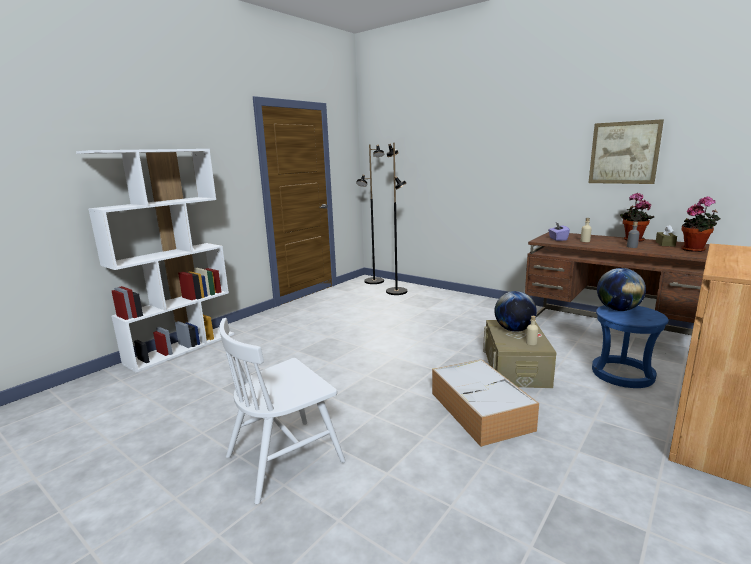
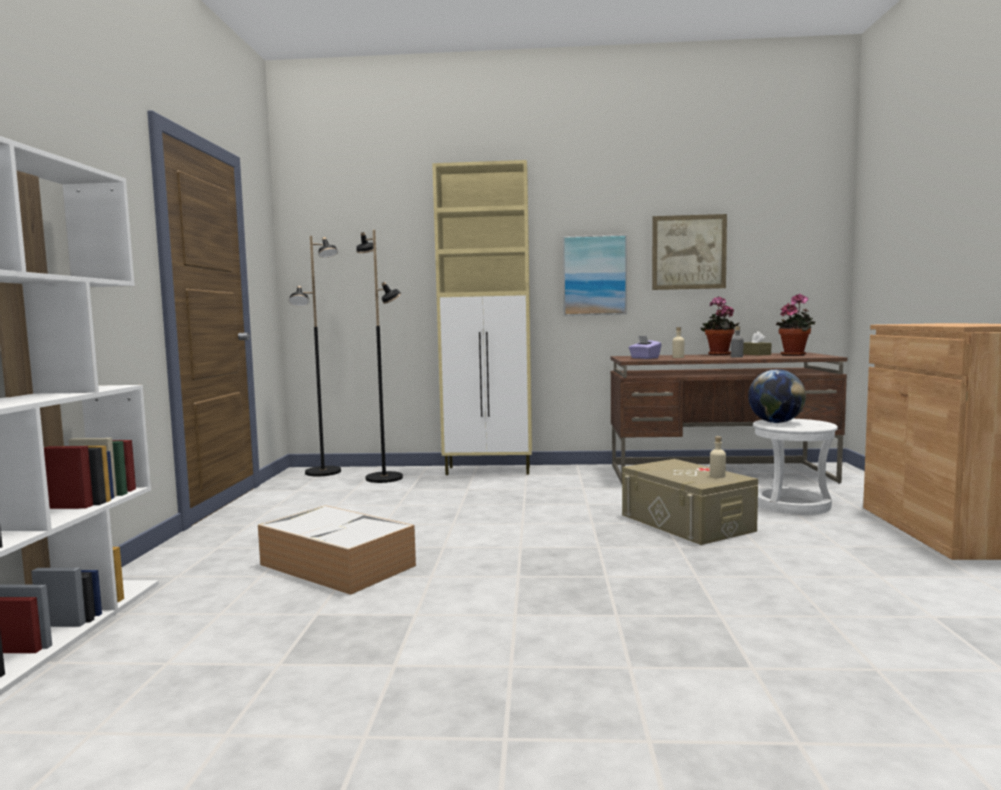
camera: 35 degrees left, 10 degrees down
white chair [219,318,346,504] -> none
storage box [432,359,539,447] -> storage box moved to [258,505,416,595]
globe [494,291,537,332] -> none
blue stool [592,305,669,388] -> white stool [753,419,838,515]
none -> beige cabinet [432,160,532,475]
none -> picture [563,234,627,316]

